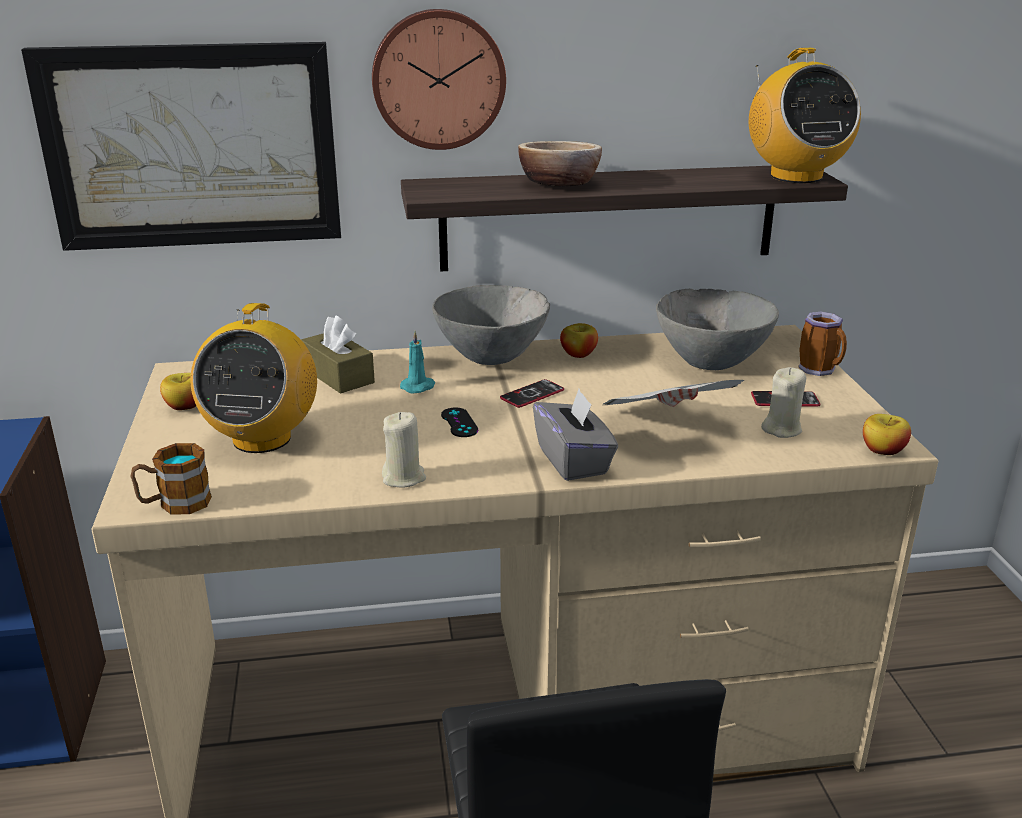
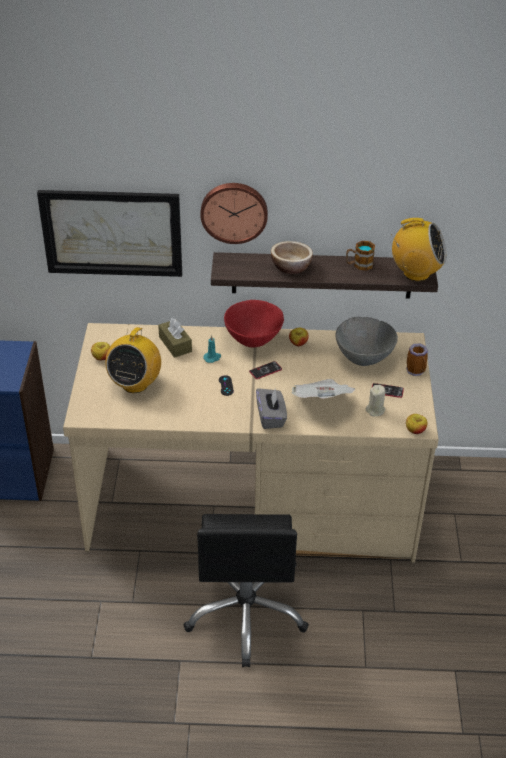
camera: 10 degrees right, 15 degrees up
mug [130,443,212,514] -> mug moved to [346,241,375,271]
beige candle [382,412,426,488] -> none
grey bowl [432,285,550,365] -> red bowl [224,300,284,347]
radio [749,48,861,183] -> radio turned 75 degrees counterclockwise [391,218,447,281]

